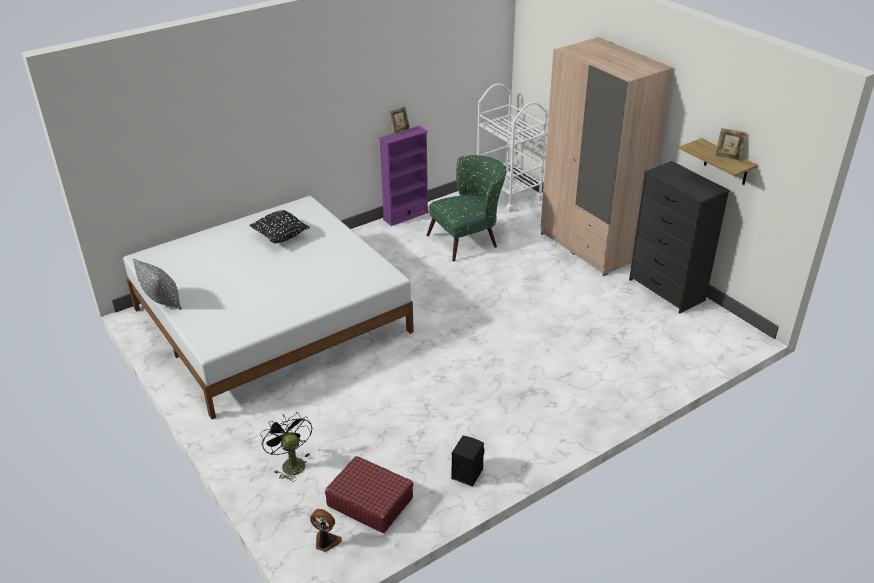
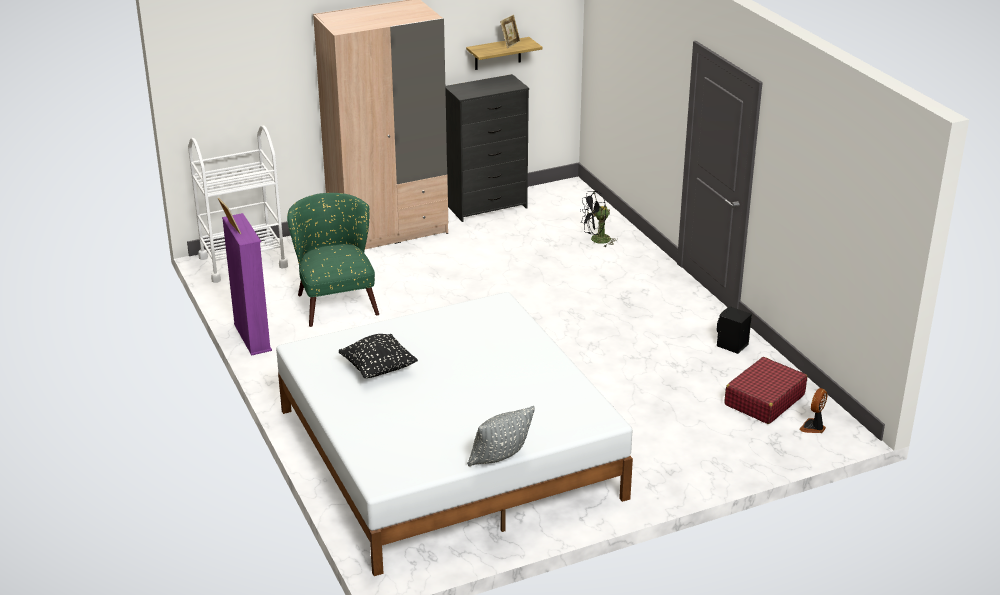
camera: 80 degrees left, 5 degrees down
black fan [260,412,312,482] -> black fan moved to [580,191,618,247]

